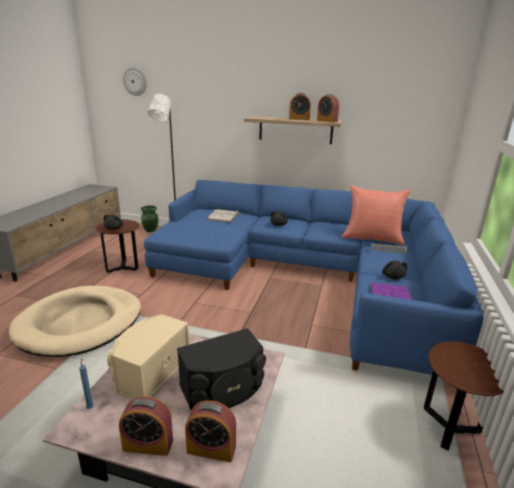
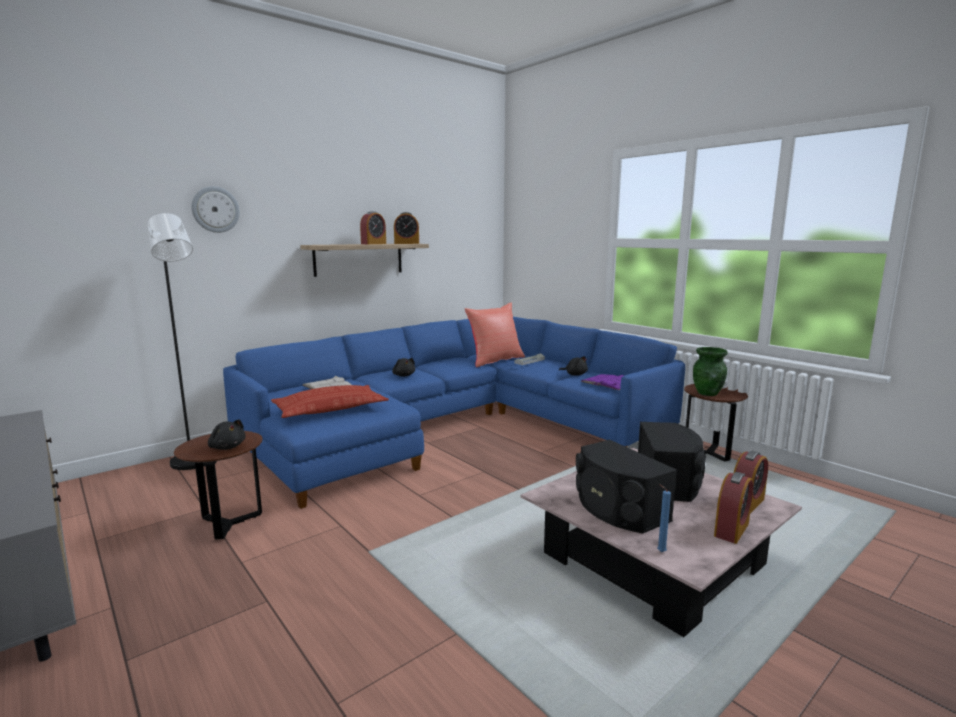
camera: 55 degrees left, 10 degrees down
beige dog bed [9,286,141,357] -> none
beige speaker [107,314,189,400] -> black speaker [576,439,677,533]
wall clock [123,67,147,96] -> wall clock moved to [191,186,240,233]
green vase [141,205,158,232] -> green vase moved to [693,347,728,396]
none -> pillow [271,385,389,418]

